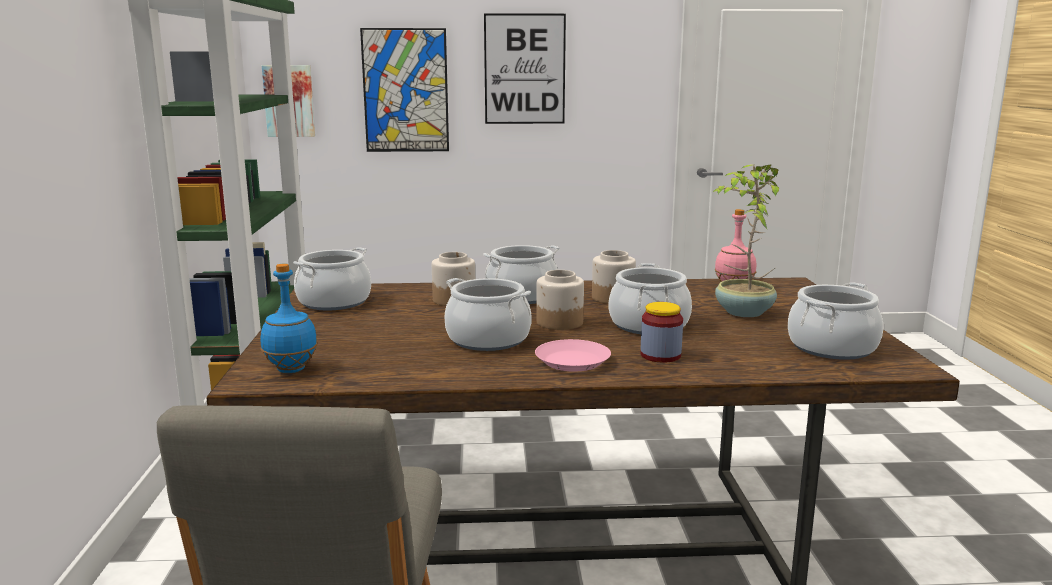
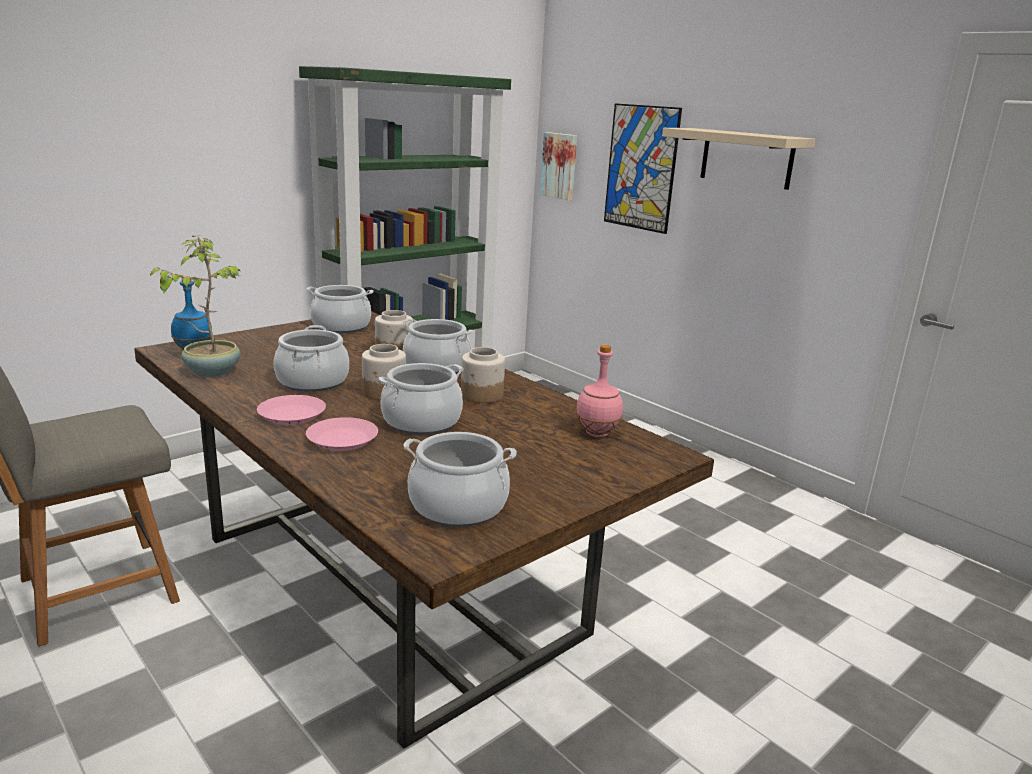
camera: 50 degrees right, 5 degrees up
picture [484,13,566,124] -> beige shelf [662,128,815,190]
jar [640,302,683,363] -> pink plate [306,417,378,451]
potted plant [713,164,779,317] -> potted plant moved to [149,235,242,377]

